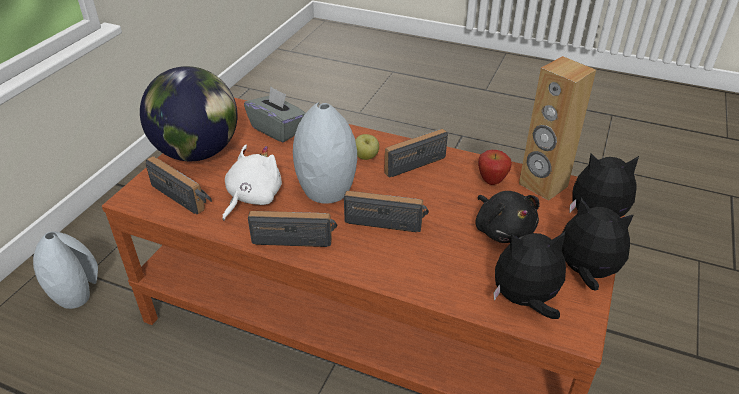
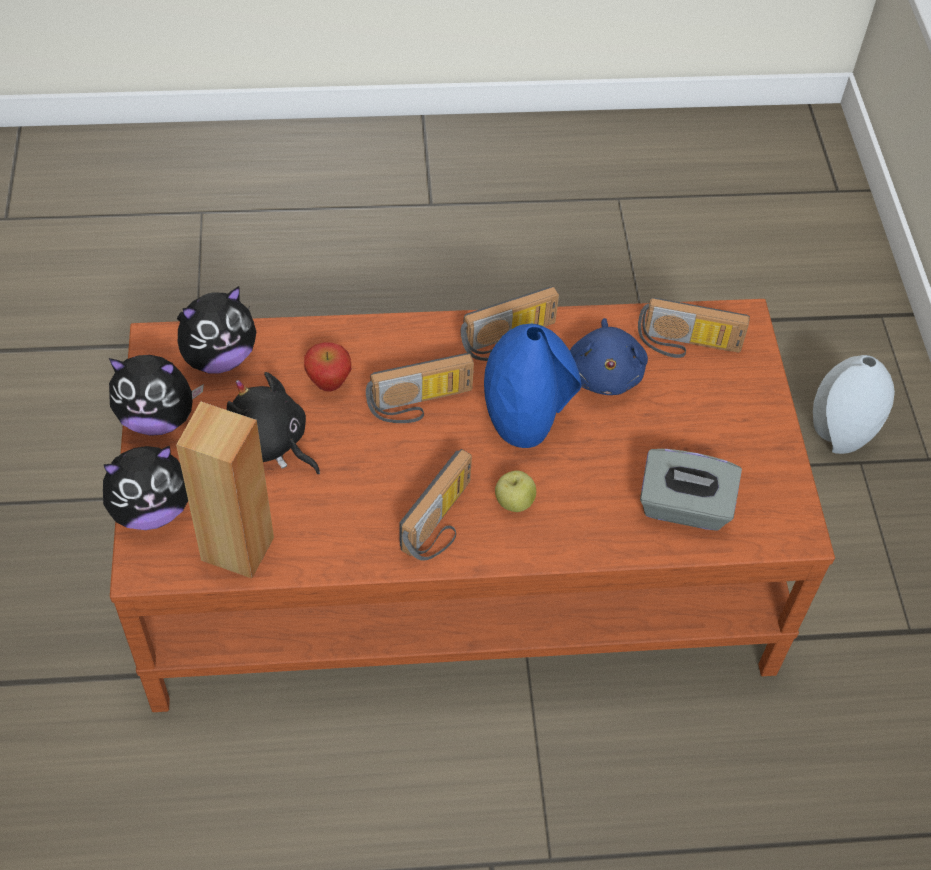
camera: 150 degrees right, 15 degrees up
globe [140,66,238,161] -> none
white plush toy [222,144,282,221] -> blue plush toy [570,318,648,395]
grey vase [293,102,357,204] -> blue vase [484,324,582,448]
apple [478,150,512,185] -> apple moved to [304,342,351,391]

